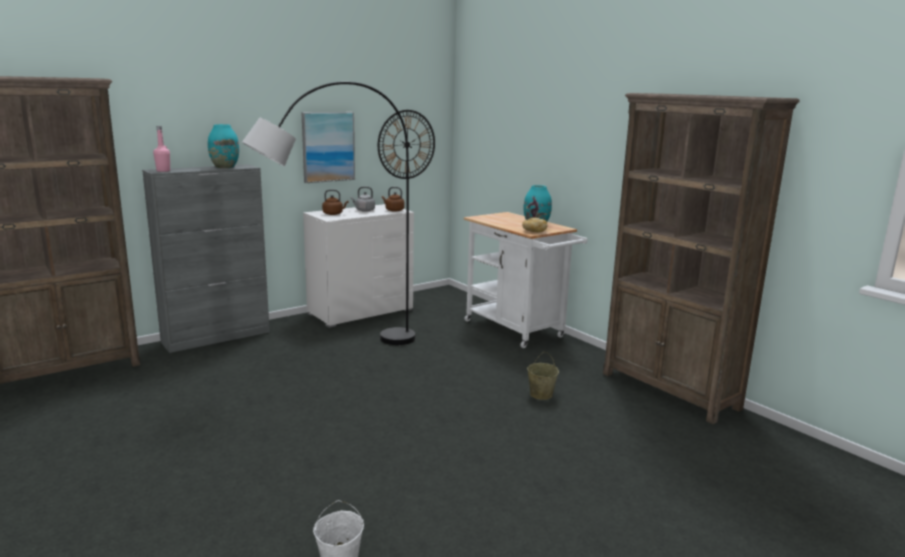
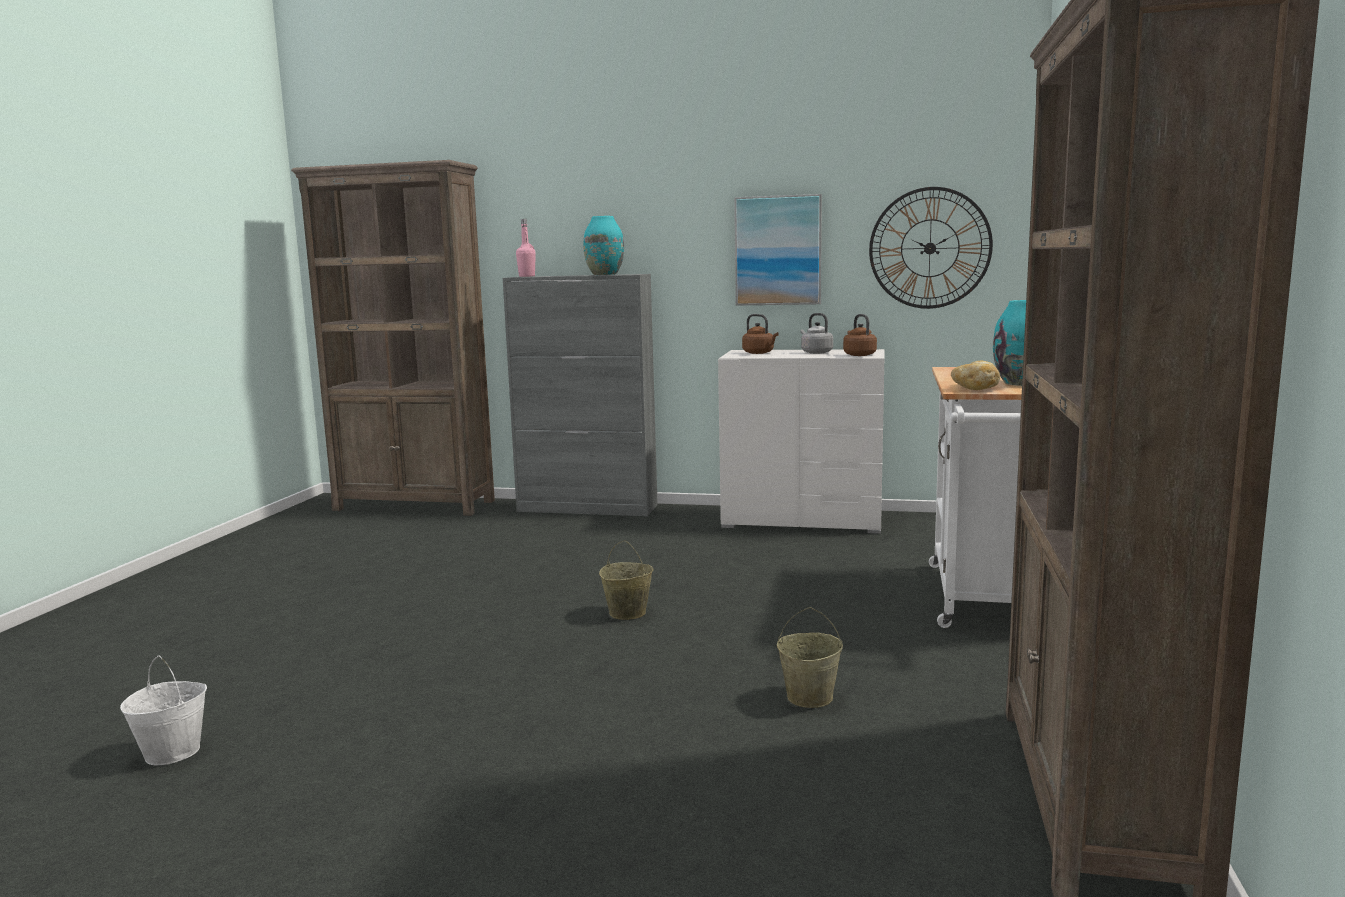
camera: 50 degrees right, 5 degrees down
black floor lamp [242,82,415,345] -> none
none -> beige bucket [599,540,654,620]

